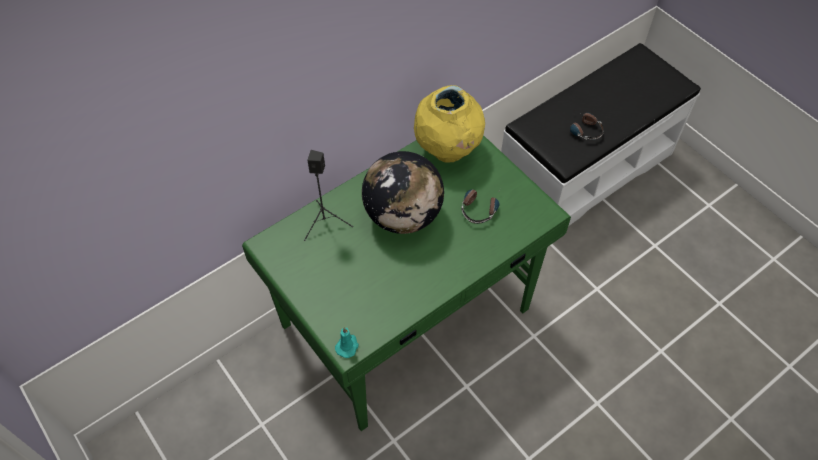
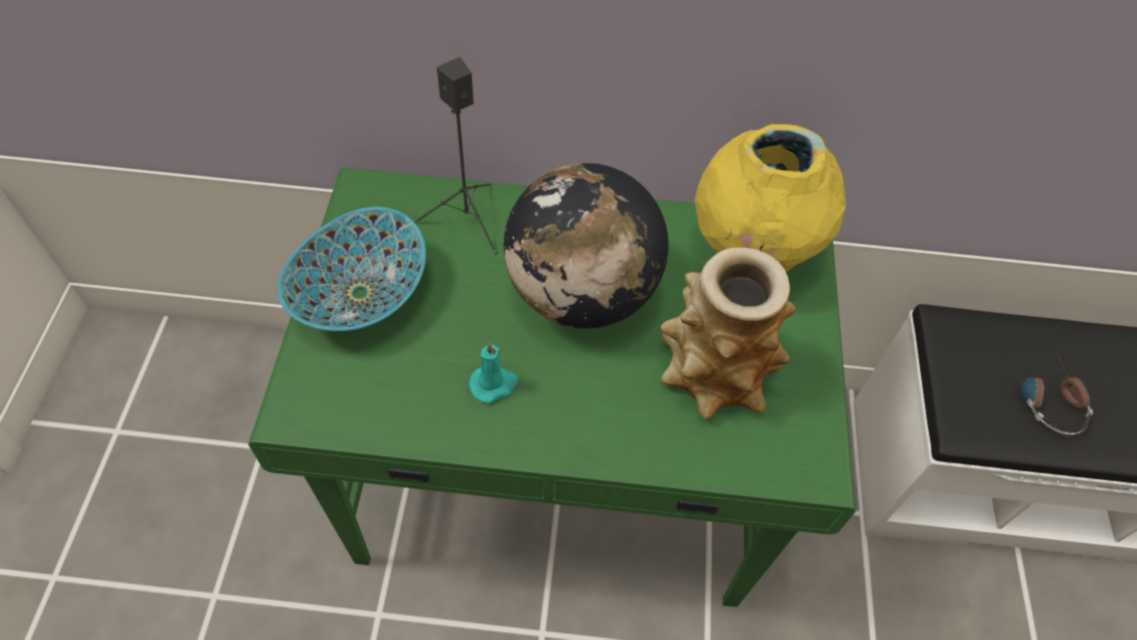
camera: 40 degrees right, 0 degrees up
turquoise candle [335,327,359,358] -> turquoise candle moved to [469,342,518,403]
headphones [461,190,500,224] -> vase [661,248,796,419]
none -> bowl [277,207,426,331]

